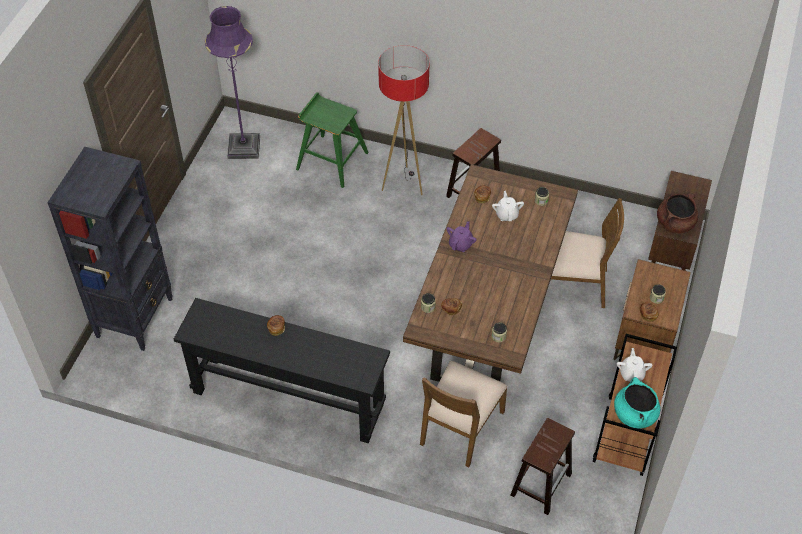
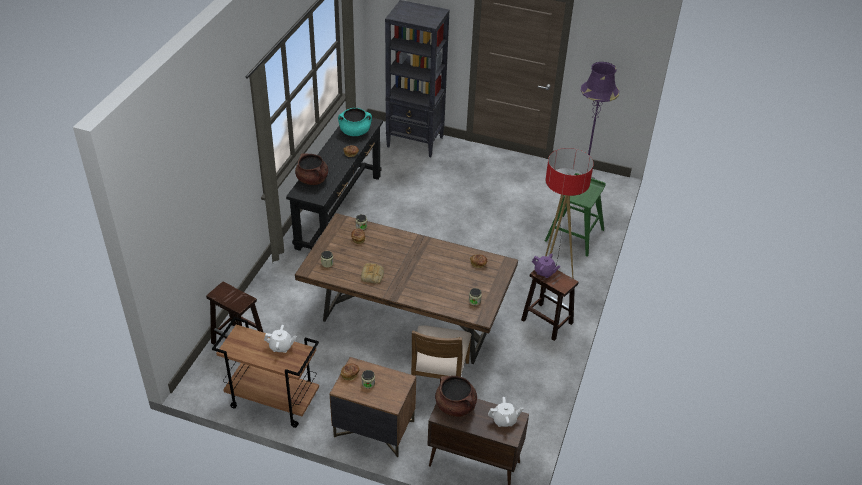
camera: 90 degrees right, 10 degrees down
brown chair [420,361,508,468] -> none
purple teapot [447,221,477,252] -> purple teapot moved to [532,254,560,278]
white teapot [492,191,524,221] -> white teapot moved to [488,397,523,427]
turquoise cooking pot [614,377,660,429] -> turquoise cooking pot moved to [338,108,372,136]
none -> brown cooking pot [295,153,328,185]
none -> bread [361,263,384,284]

